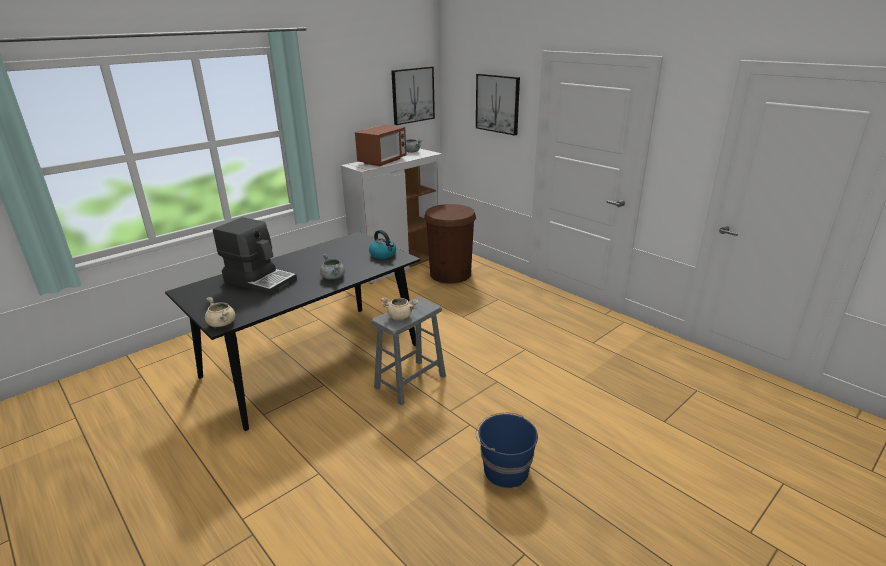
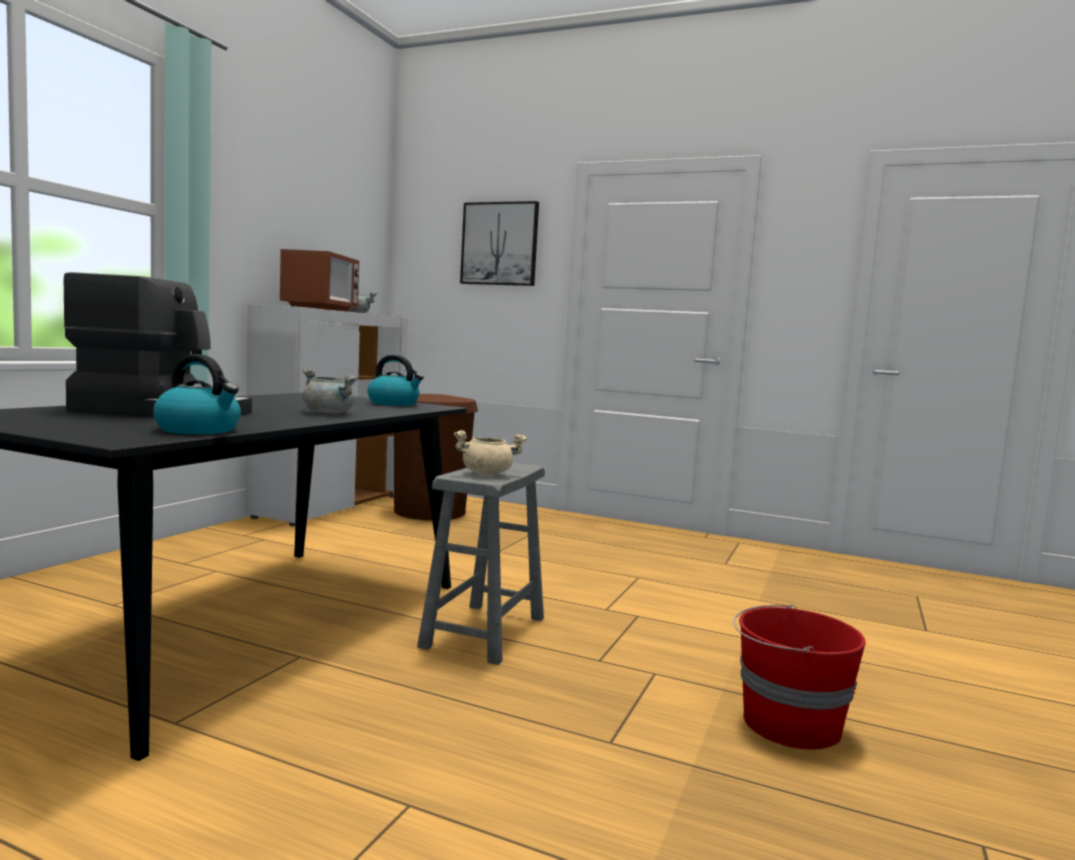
camera: 25 degrees left, 20 degrees down
beige cooking pot [205,297,235,327] -> none
picture [391,66,435,125] -> none
blue bucket [476,412,538,488] -> red bucket [733,604,866,750]
none -> kettle [153,354,241,434]

